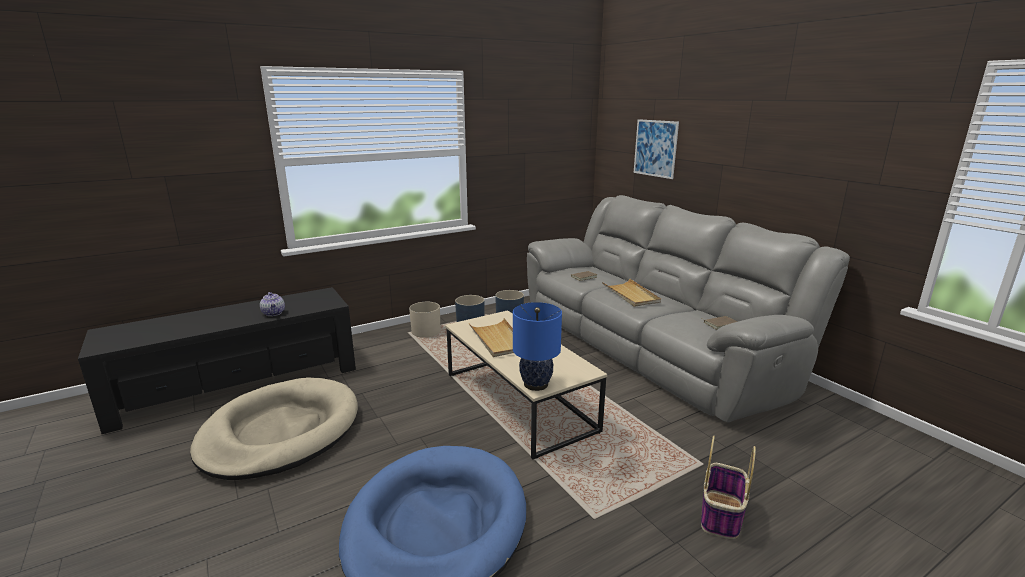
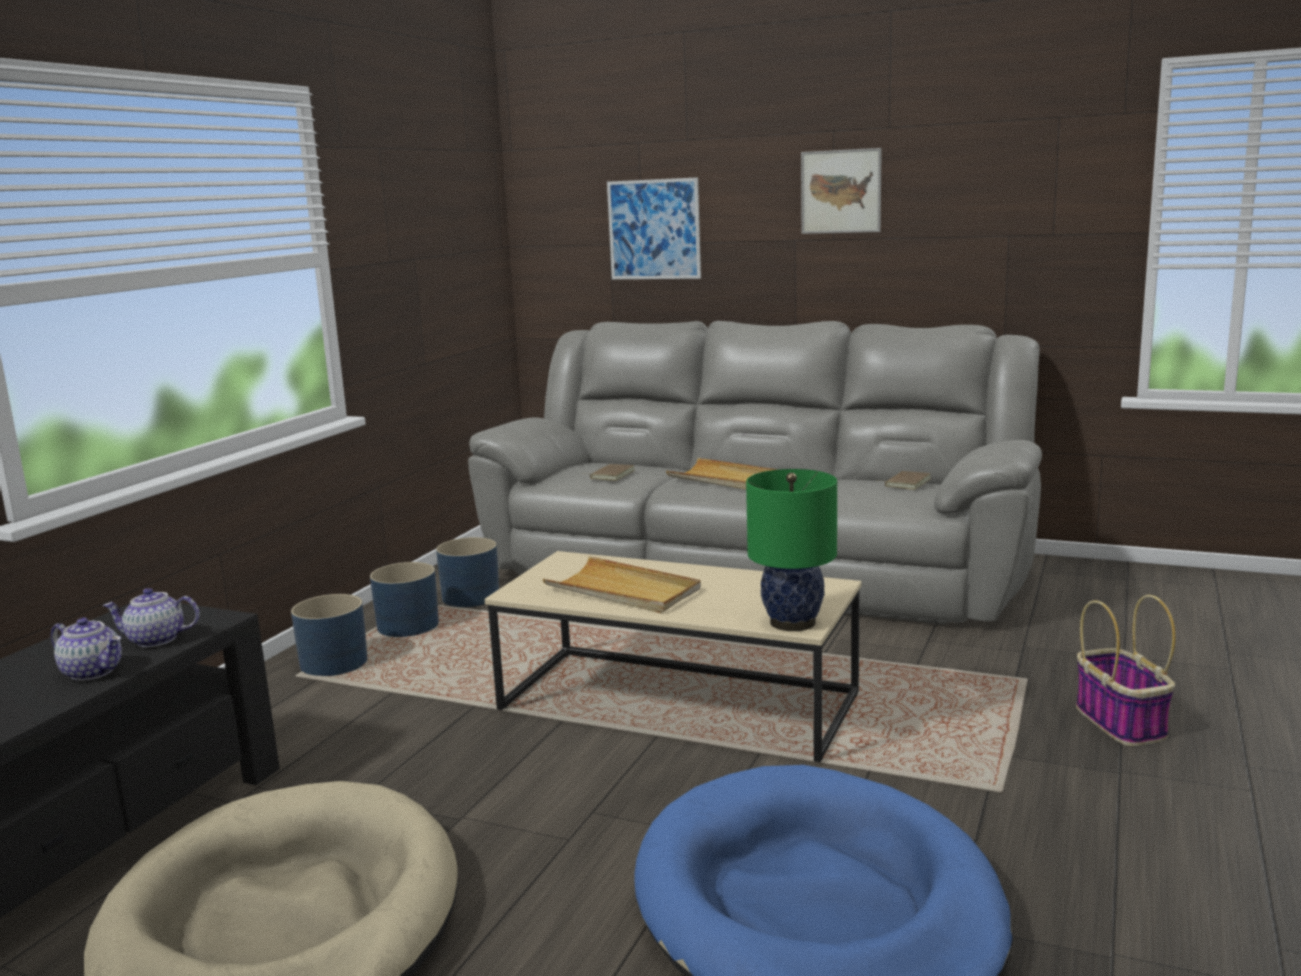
camera: 35 degrees left, 5 degrees down
beige planter [409,302,440,338] -> blue planter [291,594,367,676]
blue table lamp [513,302,562,391] -> green table lamp [746,469,837,631]
none -> teapot [103,588,200,647]
none -> picture [801,148,882,234]

